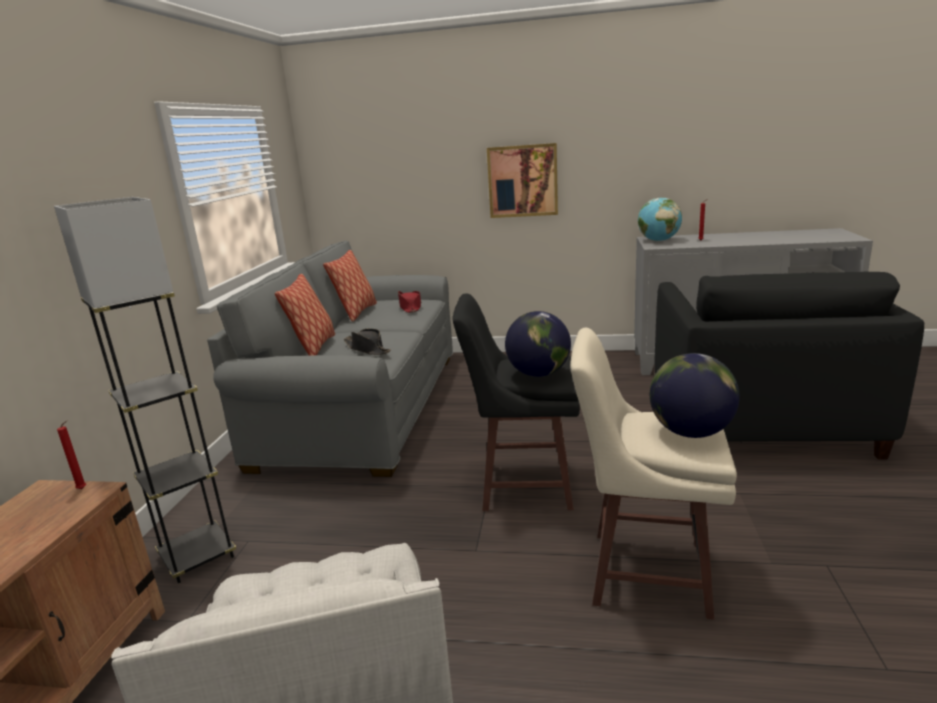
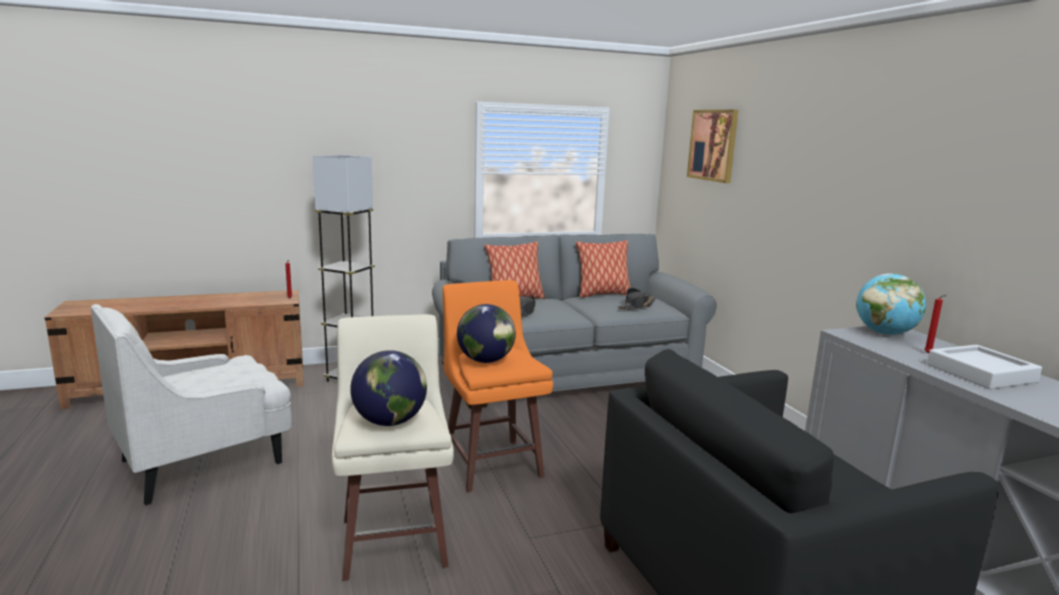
camera: 60 degrees right, 5 degrees down
red hat [398,291,421,313] -> black hat [618,288,656,310]
black stool [452,293,580,511] -> orange stool [442,280,553,492]
picture [487,143,558,218] -> picture moved to [687,110,738,183]
none -> grey tray [927,345,1042,389]

